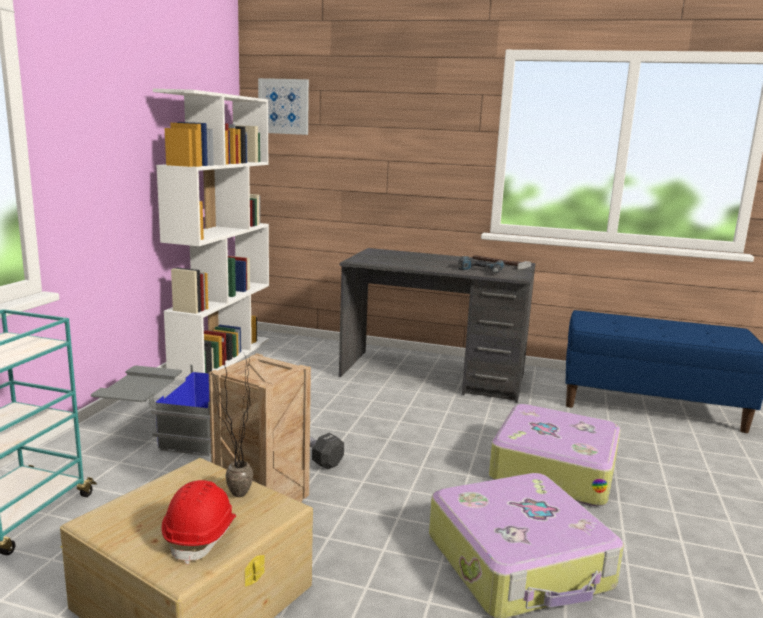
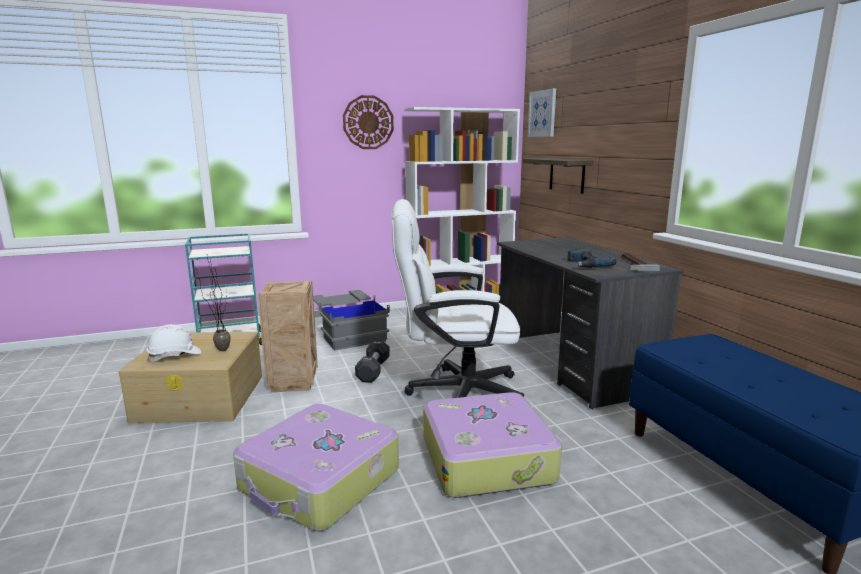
camera: 55 degrees right, 0 degrees up
red hard hat [162,480,236,564] -> white hard hat [147,324,201,362]
none -> wall clock [343,95,394,149]
none -> white office chair [392,199,524,398]
none -> shelf [523,158,593,194]

